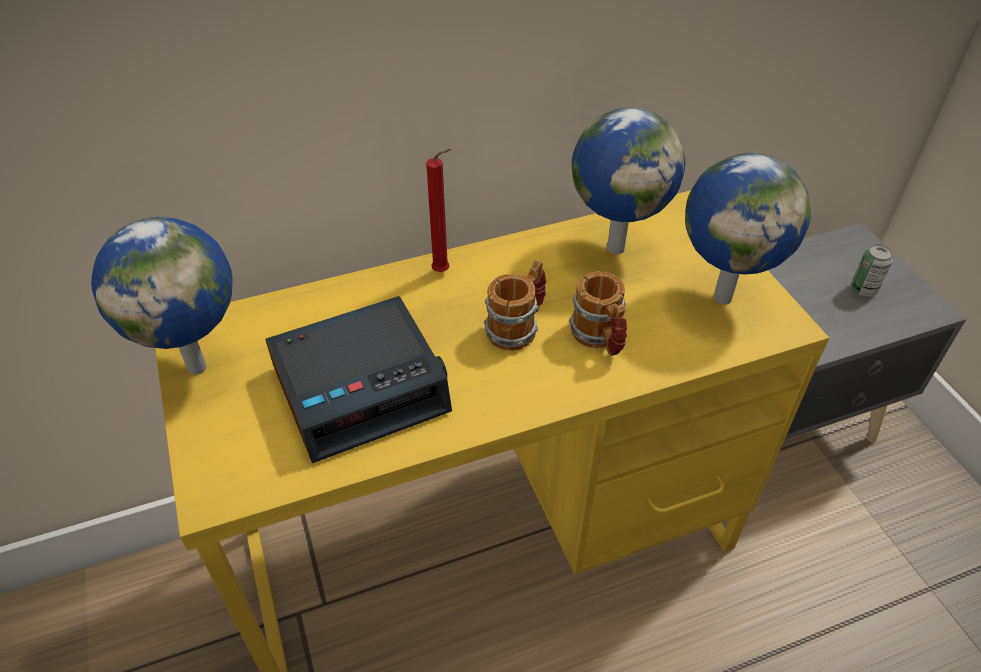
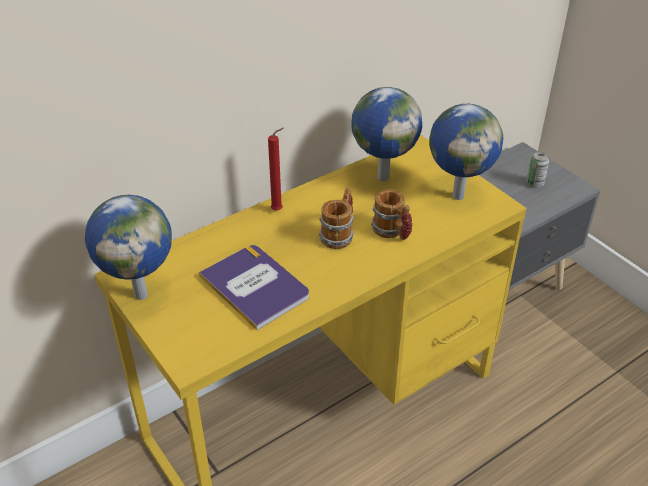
camera: 15 degrees left, 5 degrees down
alarm clock [265,296,452,463] -> book [199,245,309,330]

